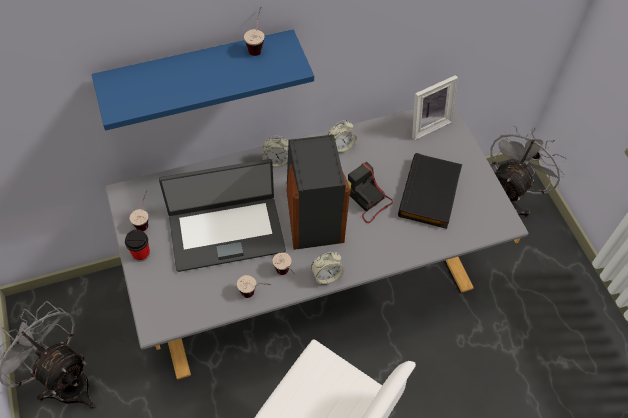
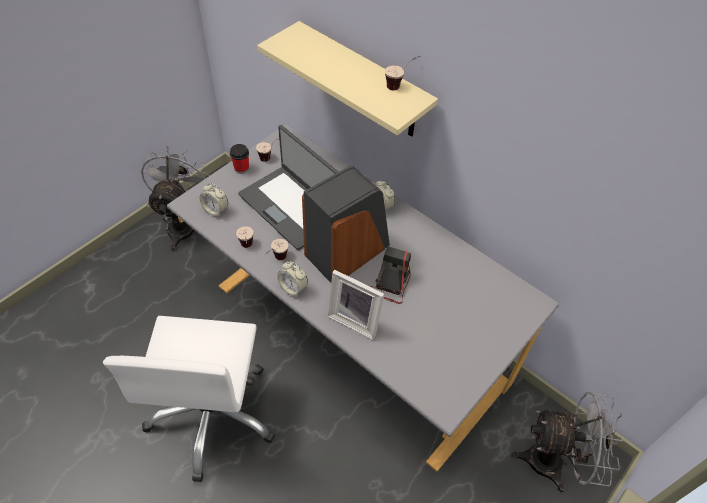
camera: 60 degrees right, 5 degrees down
blue shelf [92,30,314,130] -> beige shelf [257,21,438,137]
alarm clock [328,120,357,153] -> alarm clock moved to [199,183,228,217]
black book [398,153,462,229] -> none
picture frame [412,75,458,140] -> picture frame moved to [328,270,384,340]

